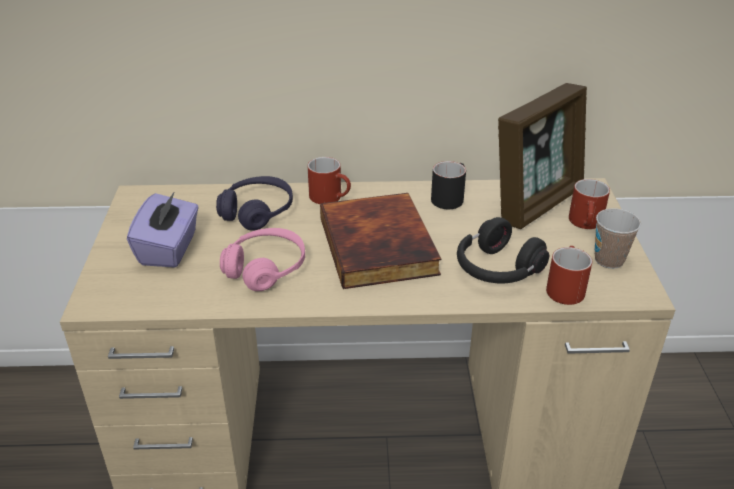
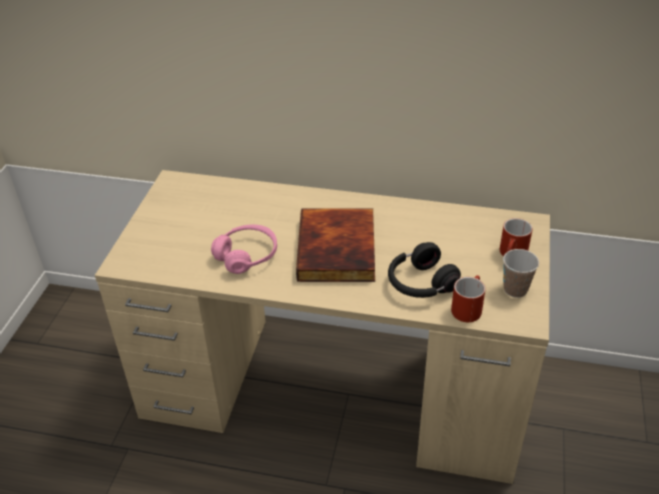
camera: 15 degrees right, 5 degrees up
purple tissue box [127,191,199,268] -> none
purple headphones [216,176,293,231] -> none
red mug [308,157,351,204] -> none
black mug [431,161,466,209] -> none
picture frame [498,83,587,229] -> none

